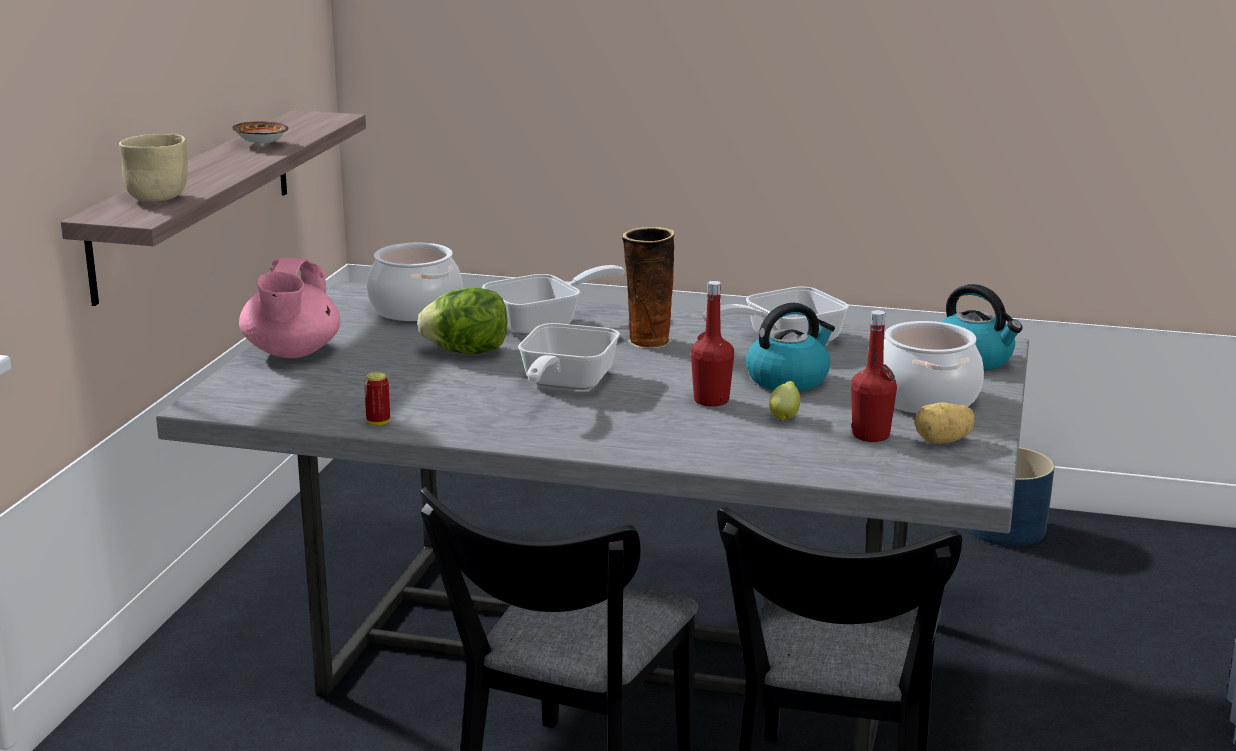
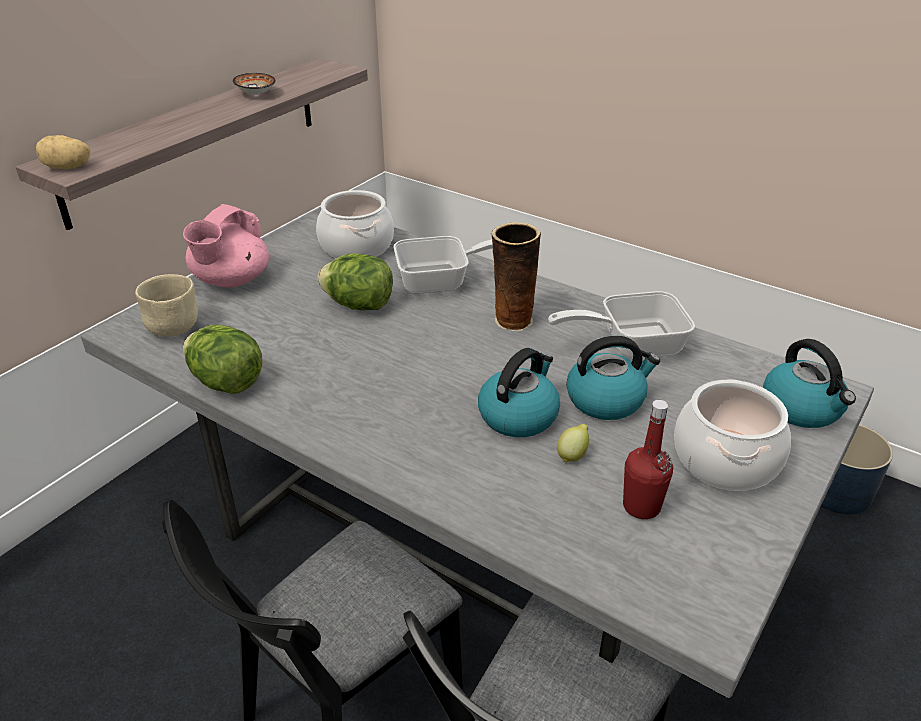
camera: 20 degrees right, 15 degrees up
beige bowl [119,134,188,201] -> beige bowl moved to [135,274,198,337]
can [364,372,390,426] -> lettuce [183,325,262,394]
frying pan [518,323,620,390] -> none
red bottle [691,281,734,407] -> kettle [478,348,560,437]
potato [914,402,974,444] -> potato moved to [36,135,91,169]

